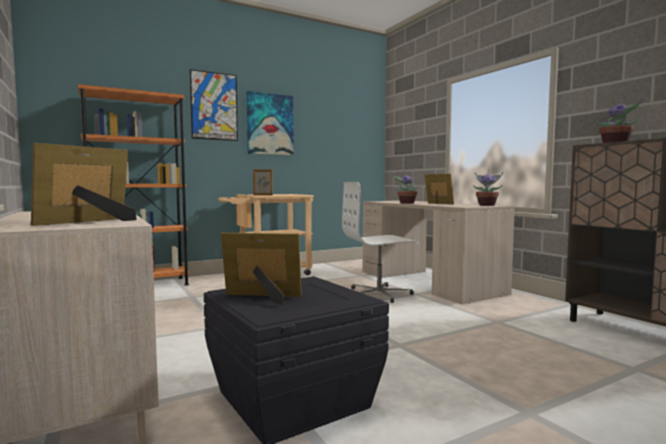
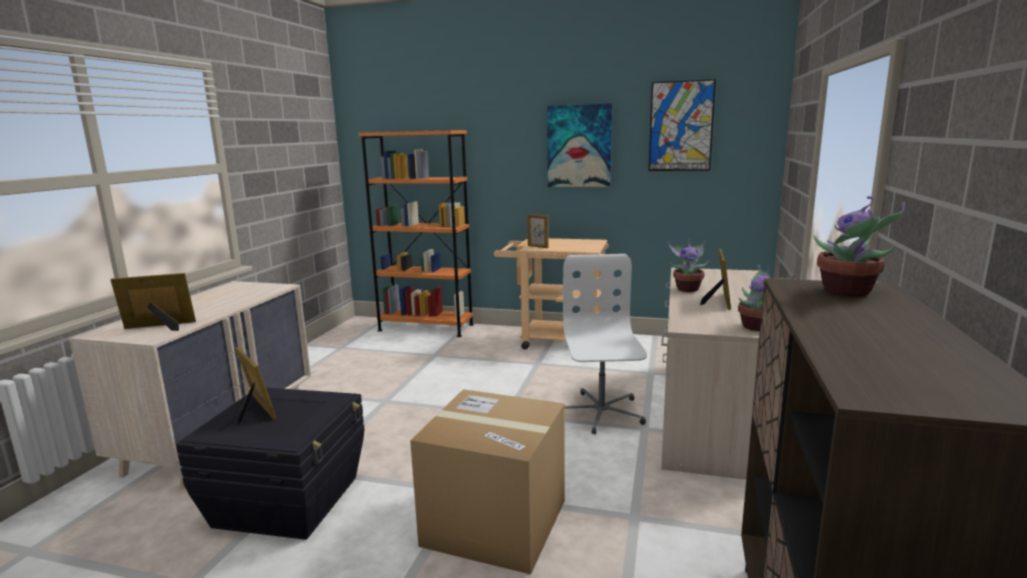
camera: 45 degrees right, 10 degrees up
picture [190,69,238,141] -> picture moved to [649,79,716,171]
white office chair [342,182,419,303] -> white office chair turned 60 degrees clockwise [563,254,647,434]
none -> cardboard box [410,389,565,575]

